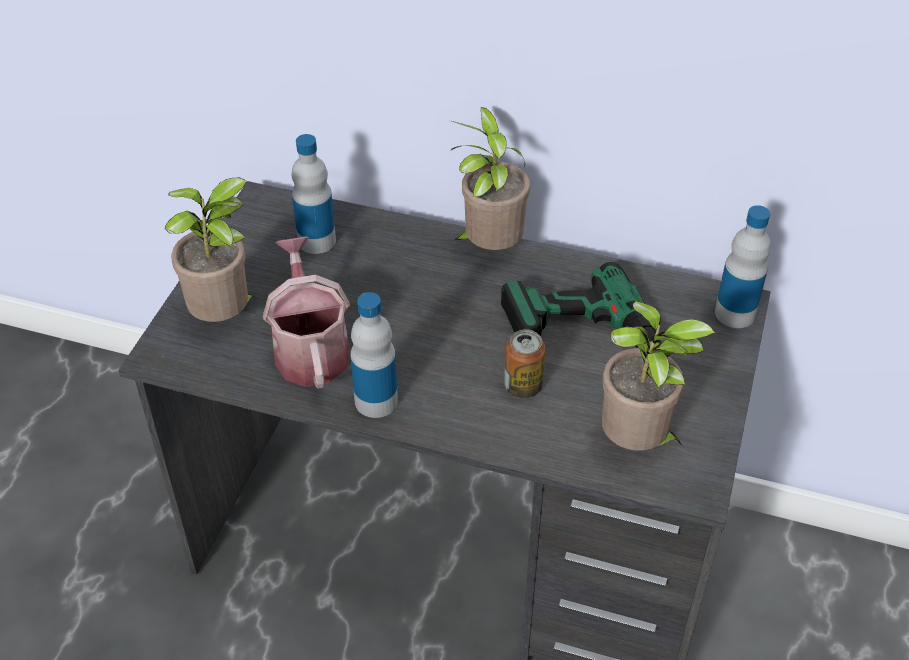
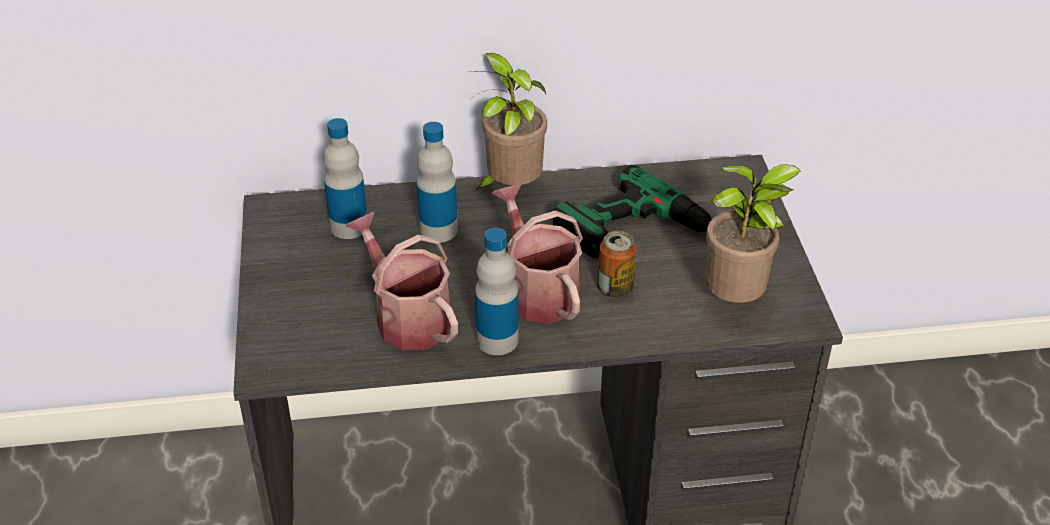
camera: 25 degrees left, 5 degrees down
potted plant [165,177,259,322] -> none
bottle [715,205,771,328] -> bottle moved to [417,122,458,243]
none -> watering can [492,184,583,323]

